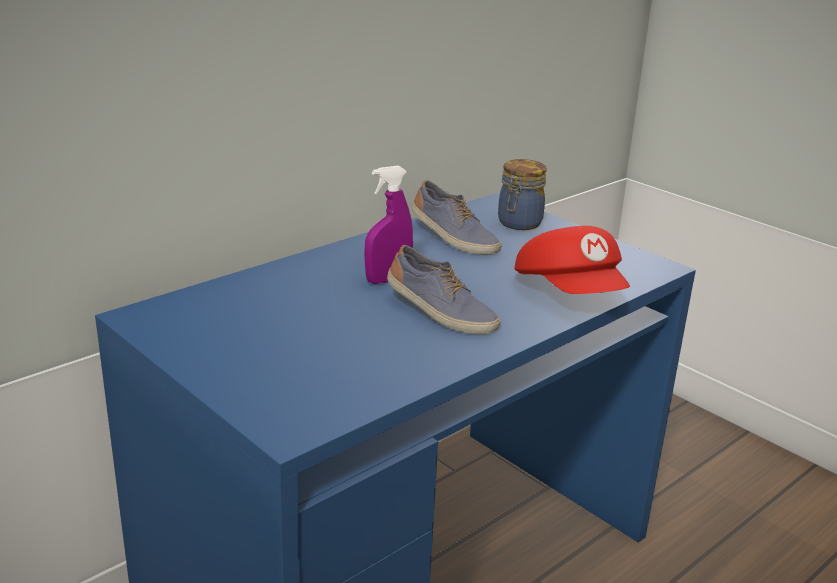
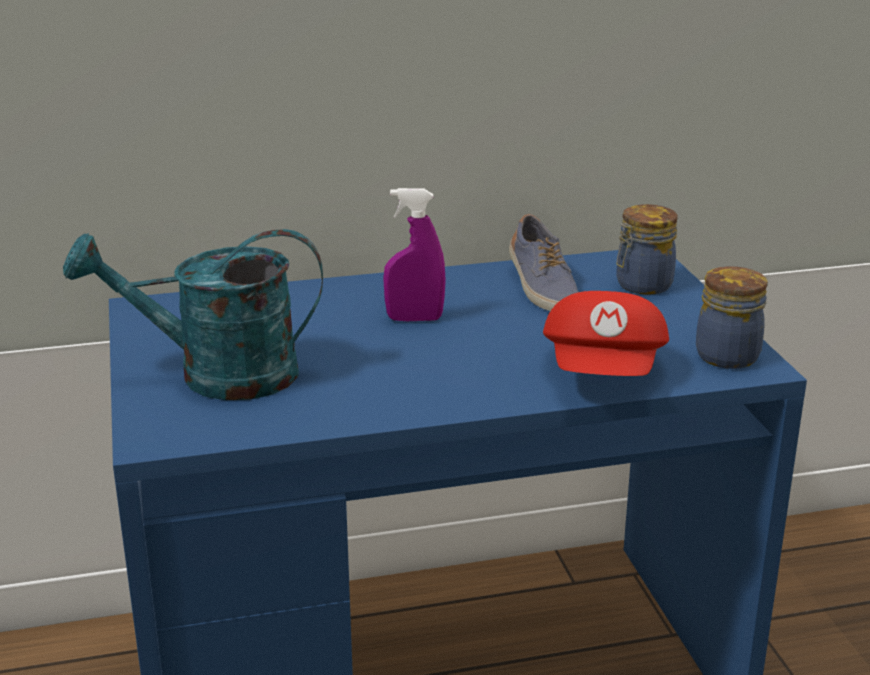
camera: 30 degrees right, 0 degrees up
shoe [387,245,501,334] -> none
none -> turquoise watering can [63,229,323,400]
none -> jar [696,266,768,369]

